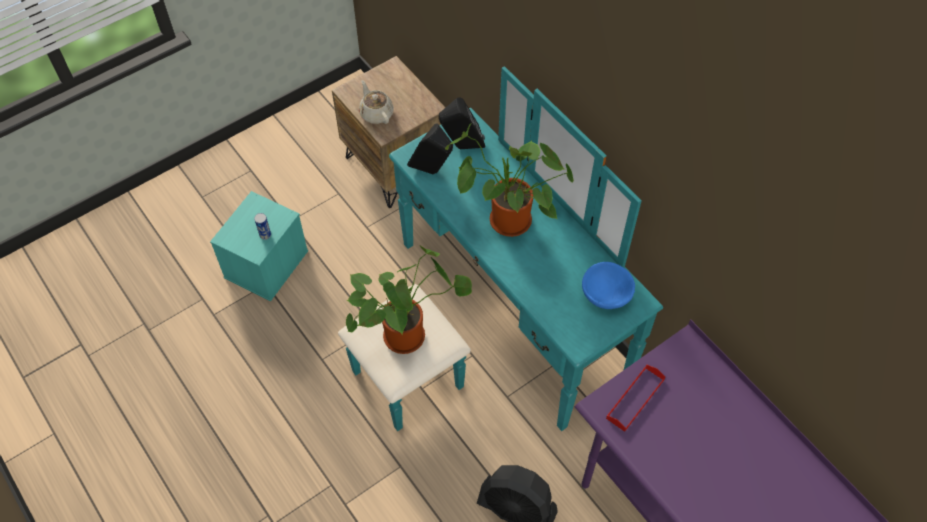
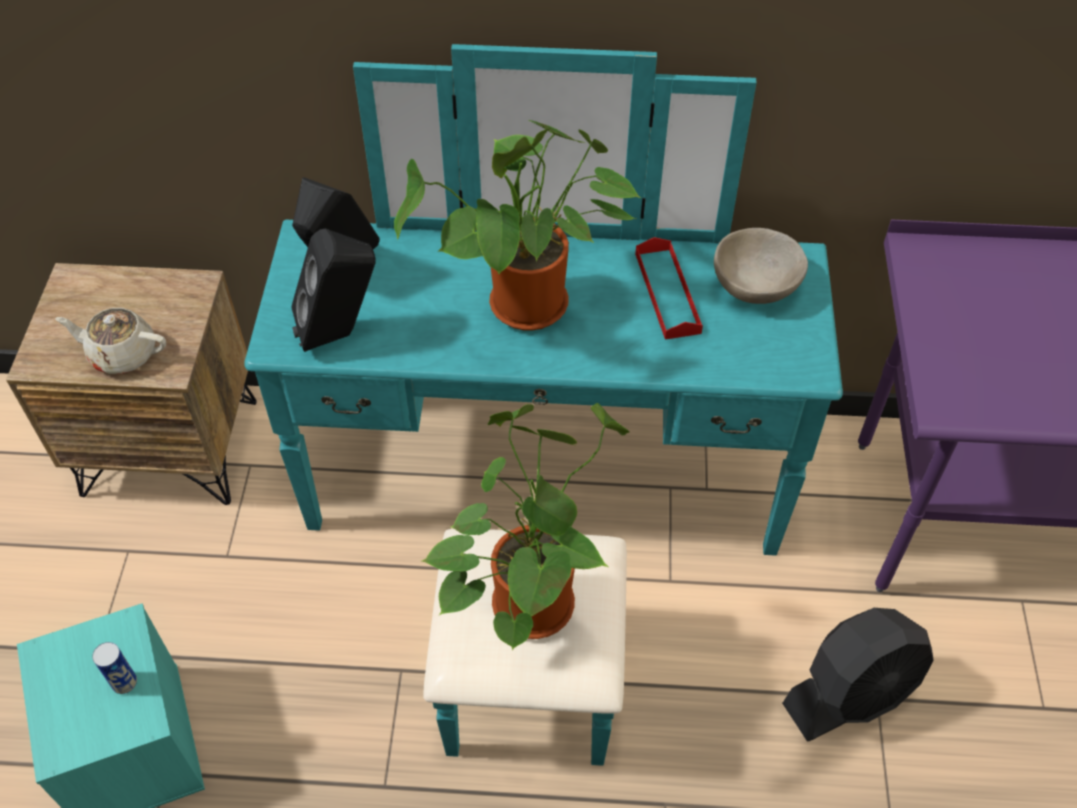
camera: 50 degrees left, 5 degrees down
blue bowl [582,262,635,309] -> beige bowl [714,228,808,304]
red tray [606,365,665,432] -> red tray moved to [635,237,703,340]

